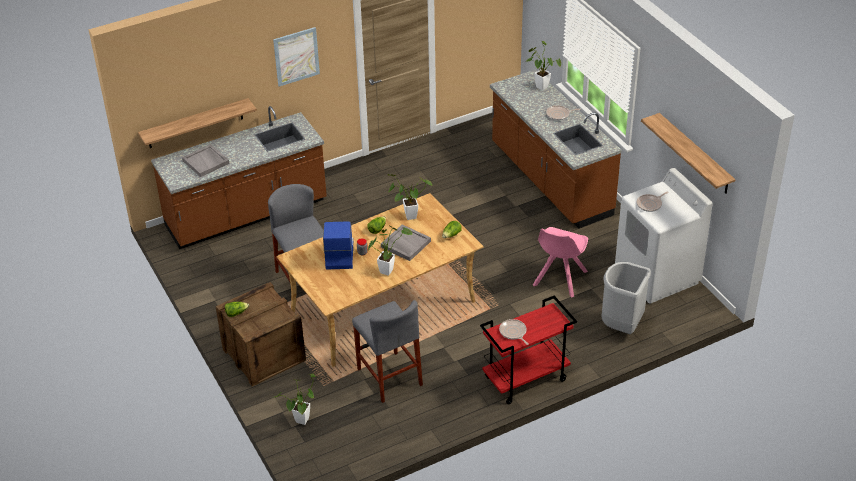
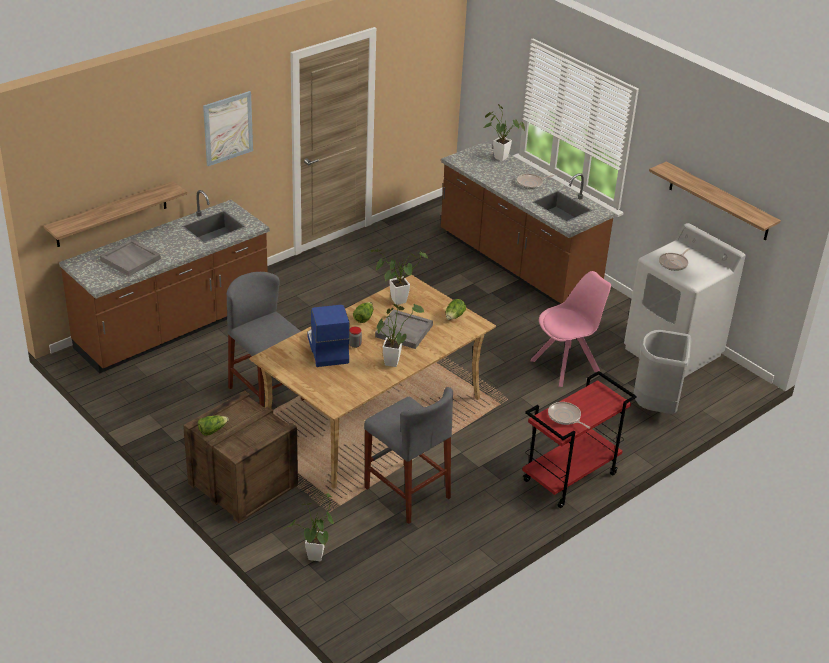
camera: 15 degrees left, 5 degrees down
pink chair [533,227,588,298] -> pink chair turned 135 degrees counterclockwise [530,271,611,387]

